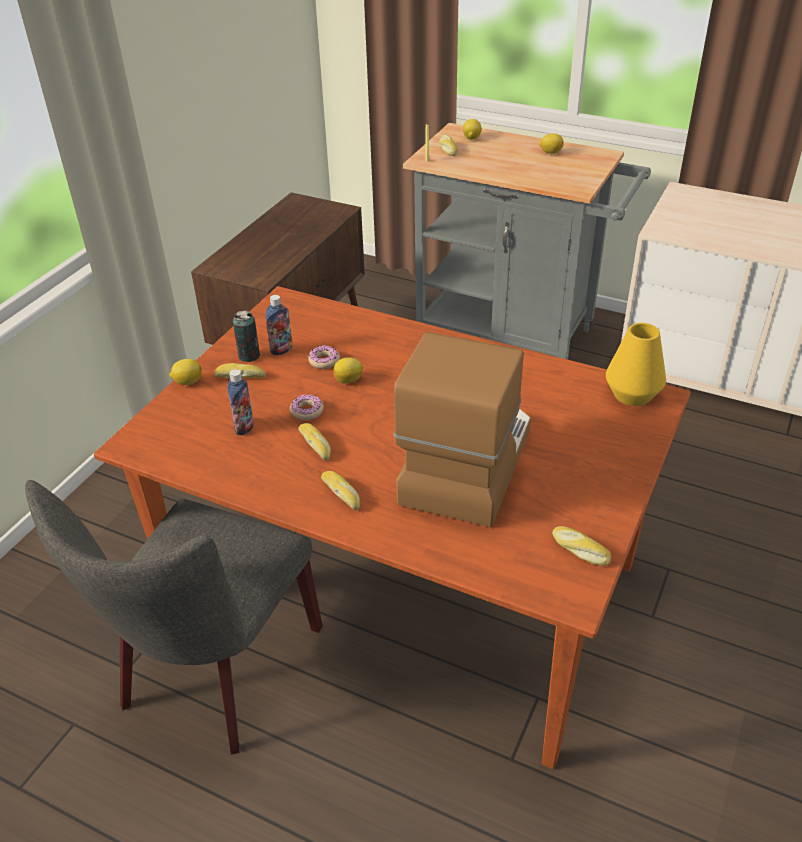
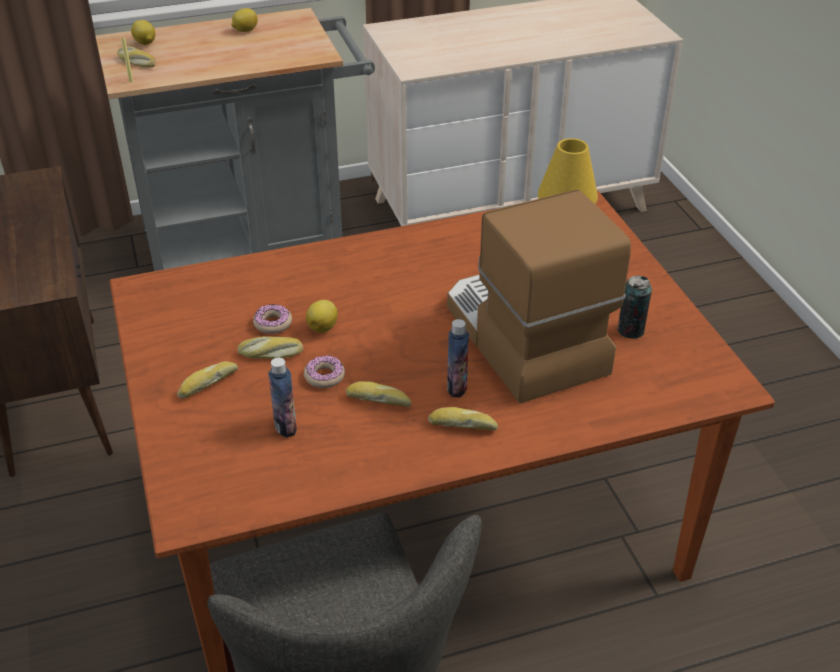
camera: 45 degrees left, 0 degrees up
lemon [169,359,202,385] -> none
can [233,311,260,362] -> can moved to [617,276,652,339]
bottle [265,295,292,356] -> bottle moved to [447,319,469,397]
bread [552,526,611,566] -> bread moved to [237,336,303,359]

